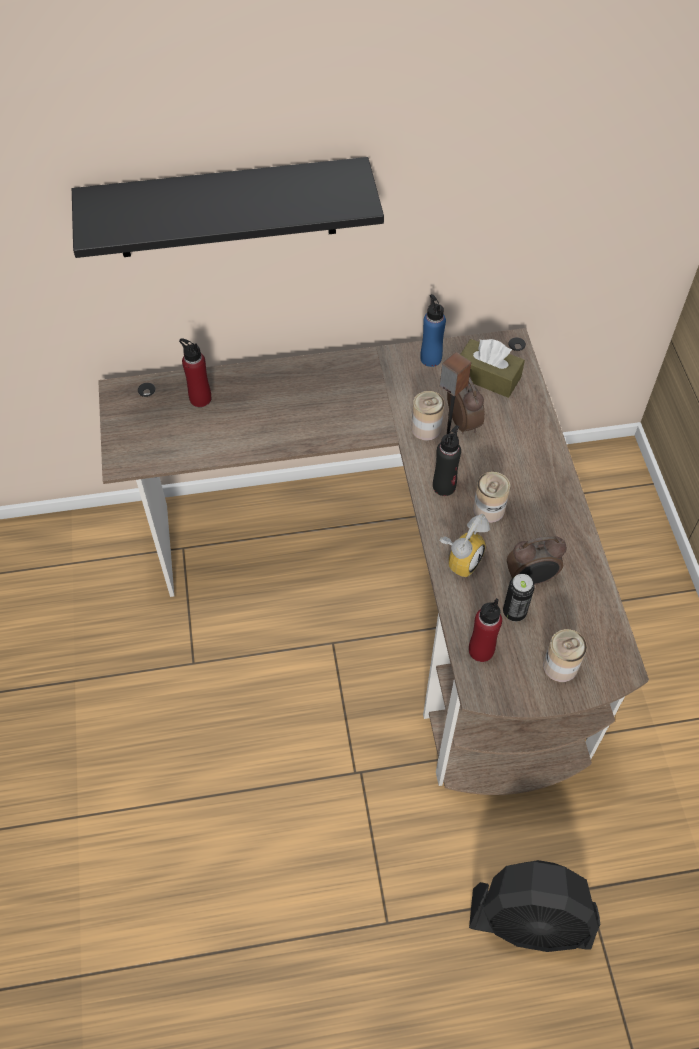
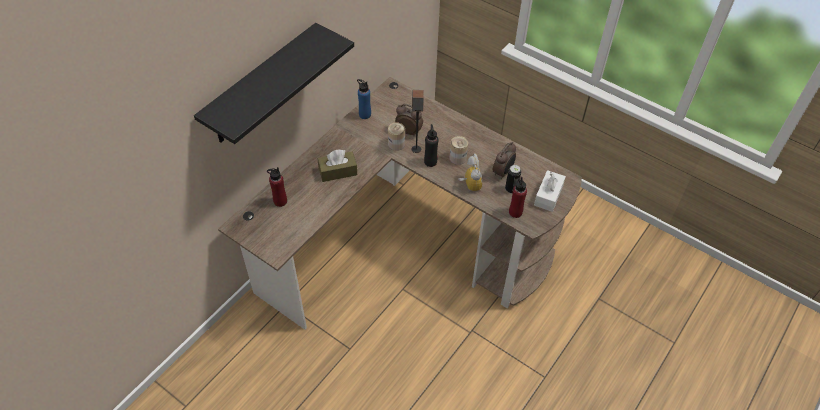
camera: 45 degrees left, 5 degrees down
brown tissue box [460,339,525,398] -> brown tissue box moved to [318,150,357,182]
black fan [469,860,600,952] -> none
can [543,629,587,682] -> white tissue box [534,170,566,212]

